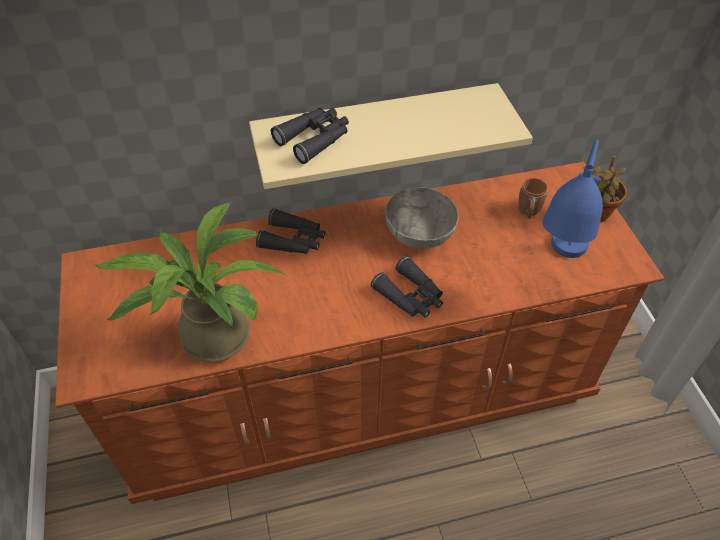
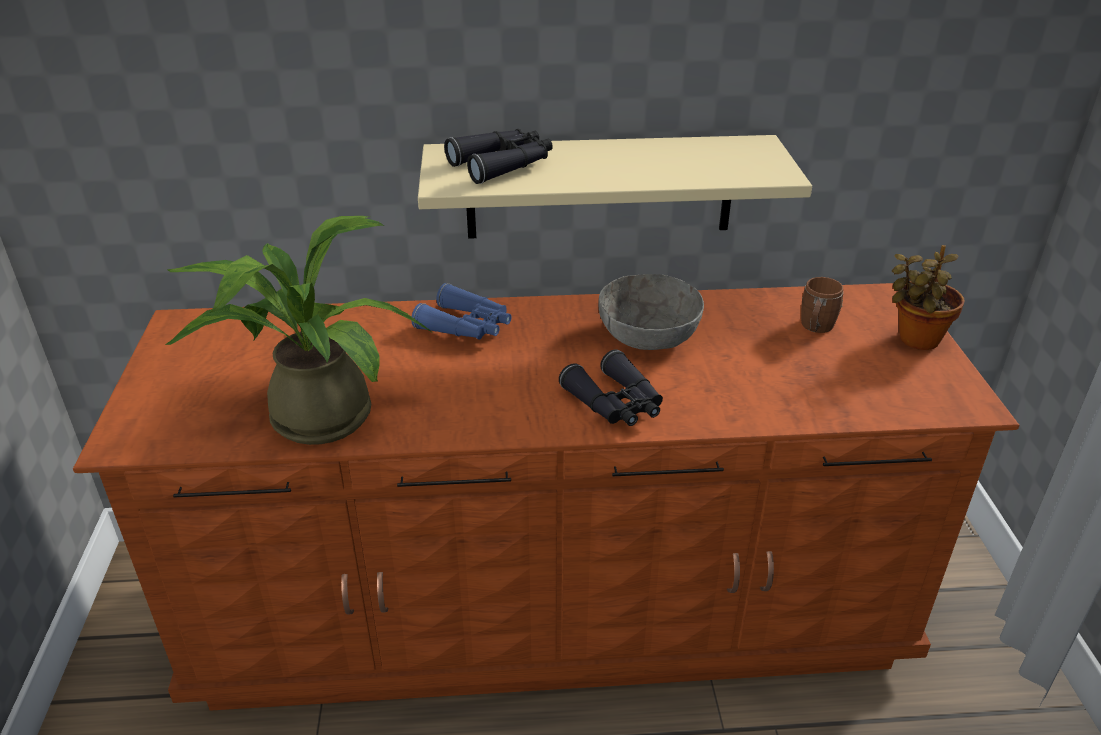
camera: 10 degrees right, 15 degrees down
black binoculars [256,208,325,254] -> blue binoculars [411,283,511,339]
blue table lamp [542,139,603,258] -> none

